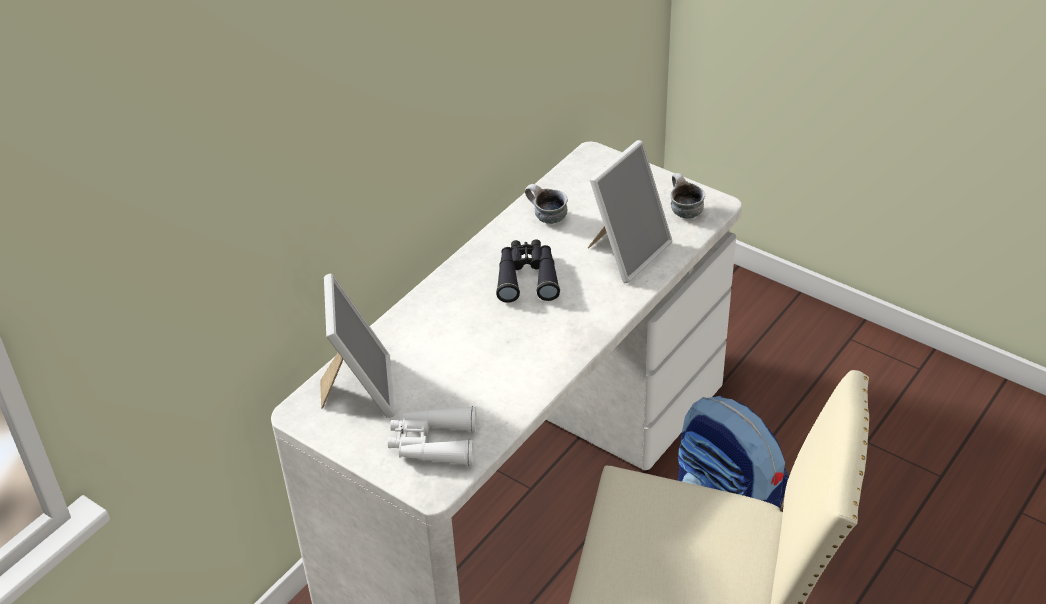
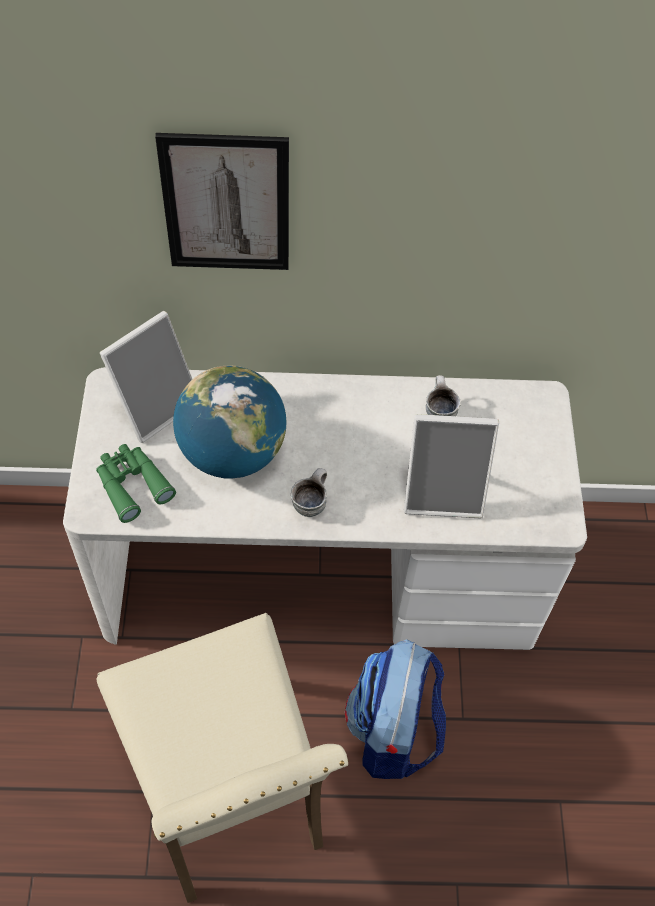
camera: 50 degrees right, 15 degrees up
white binoculars [388,406,476,466] -> green binoculars [96,444,176,523]
black binoculars [496,239,560,303] -> none
mug [671,173,705,219] -> mug moved to [291,468,327,517]
none -> picture [155,133,289,270]
none -> globe [173,365,286,478]

